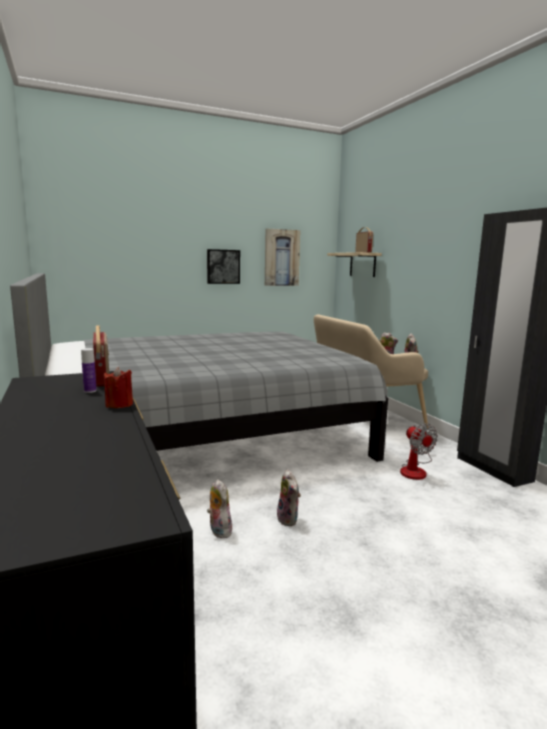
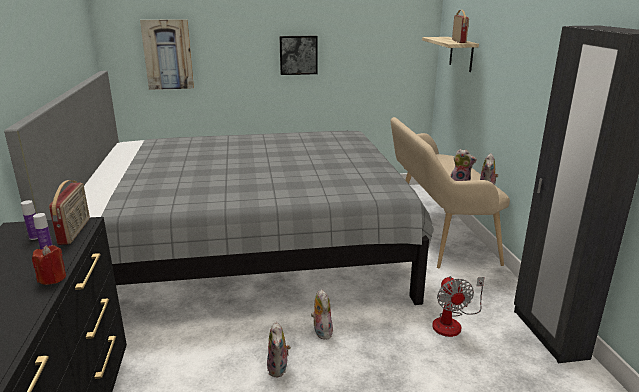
camera: 15 degrees right, 10 degrees up
plush toy [207,479,232,538] -> plush toy moved to [311,289,333,339]
picture [265,229,300,286] -> picture moved to [140,19,194,90]
none -> bottle [21,200,38,240]

